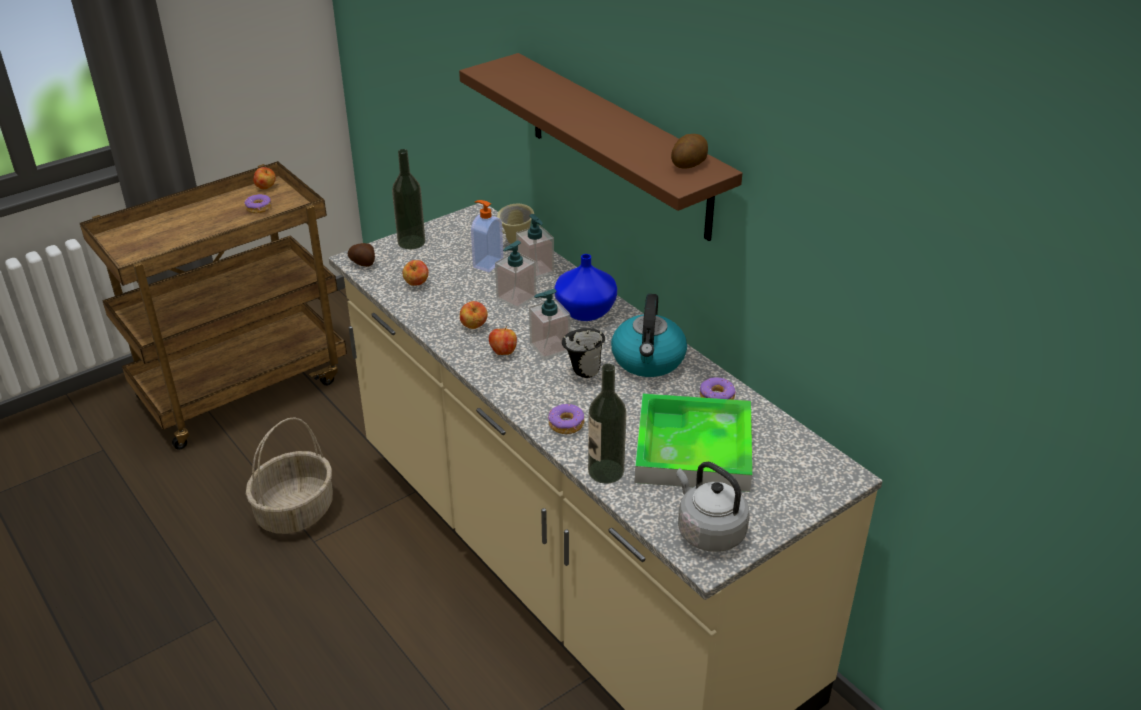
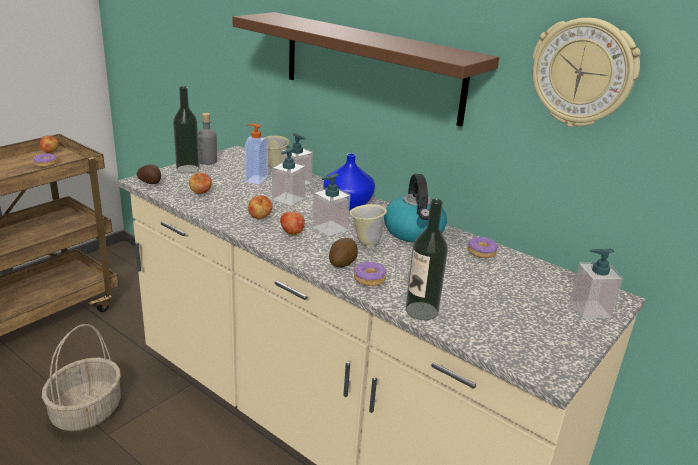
camera: 15 degrees left, 10 degrees down
black mug [562,328,605,378] -> beige mug [349,204,387,246]
tray [635,393,752,492] -> none
potato [671,134,708,168] -> potato moved to [329,238,358,267]
grey kettle [676,462,750,552] -> none
none -> grey bottle [198,113,217,165]
none -> wall clock [532,18,641,127]
none -> soap dispenser [569,248,623,319]

